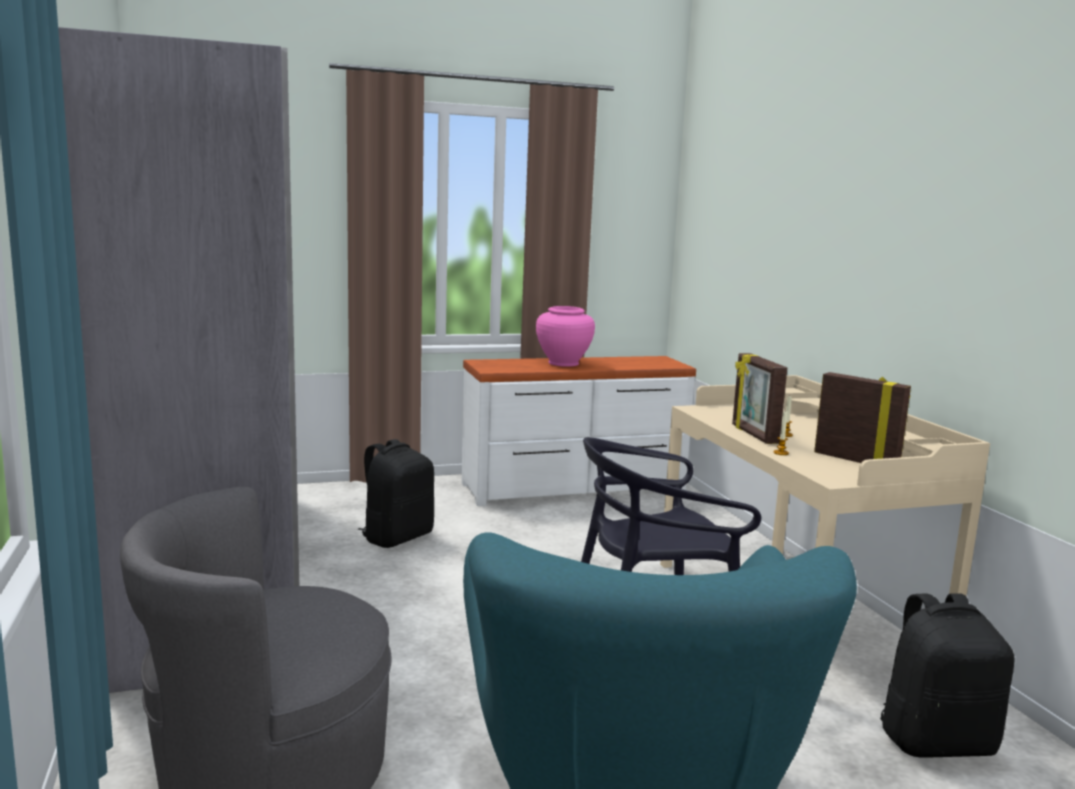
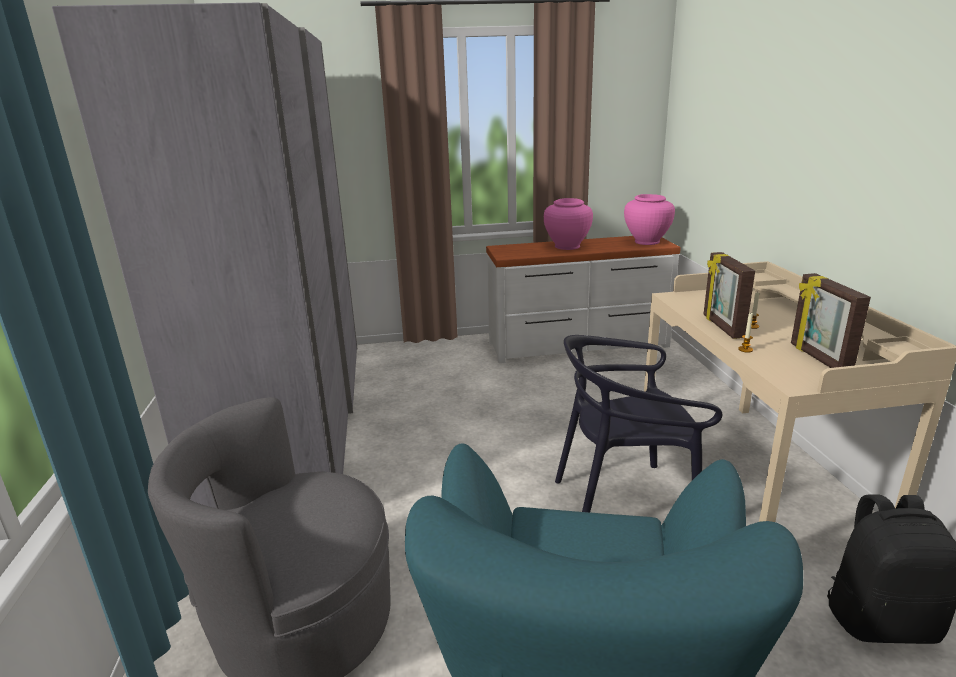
camera: 10 degrees right, 10 degrees up
black backpack [358,439,434,548] -> none
picture frame [814,372,911,463] -> picture frame turned 150 degrees counterclockwise [791,273,871,368]
none -> pink vase [624,194,675,245]

